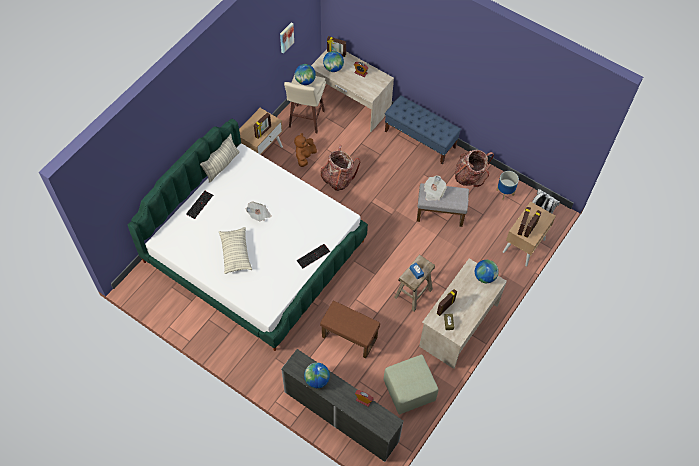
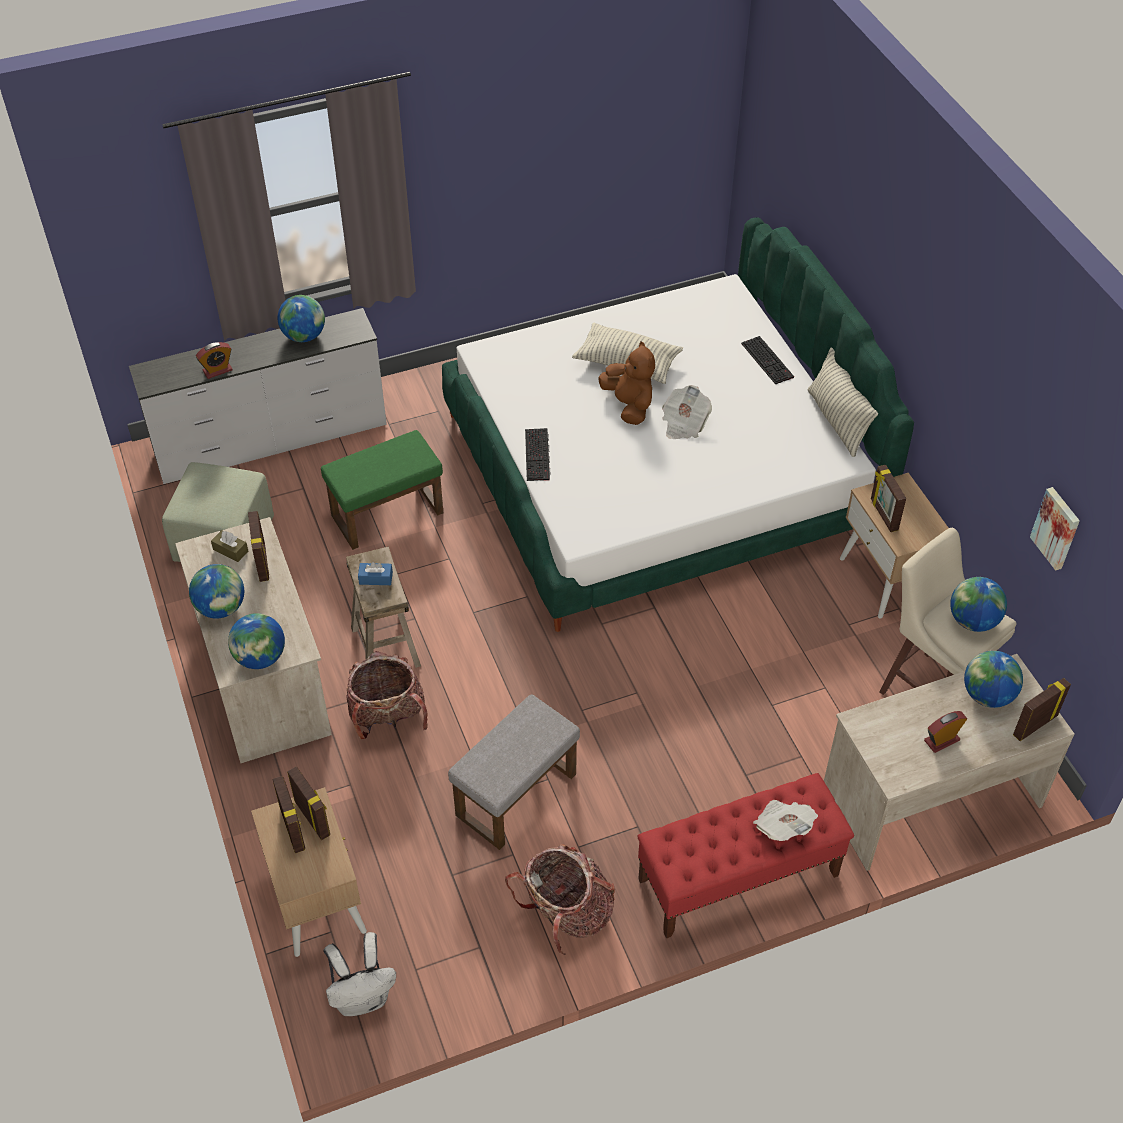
camera: 125 degrees right, 10 degrees down
brown plush toy [294,133,317,167] -> brown plush toy moved to [598,341,655,425]
brown ottoman [320,301,380,358] -> green ottoman [321,430,443,550]
backpack [321,145,360,191] -> backpack moved to [346,651,428,739]
blue bench [385,95,461,164] -> red bench [637,773,854,938]
newspaper [424,175,447,201] -> newspaper moved to [753,800,818,841]
planter [496,171,519,200] -> none
none -> globe [189,564,244,619]

